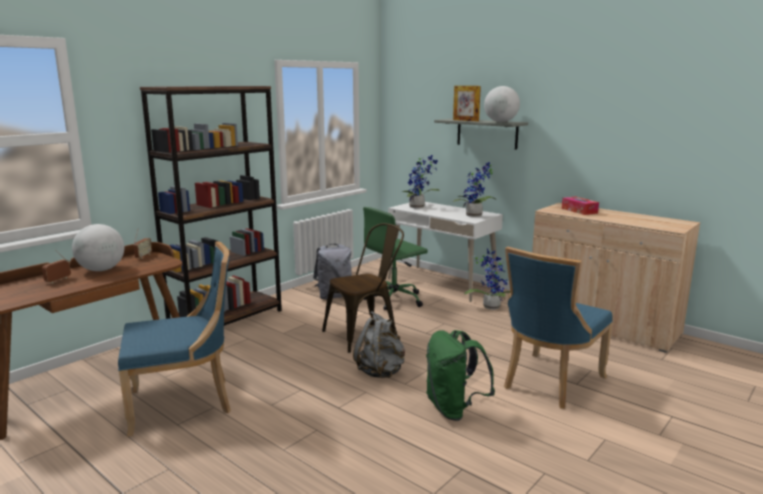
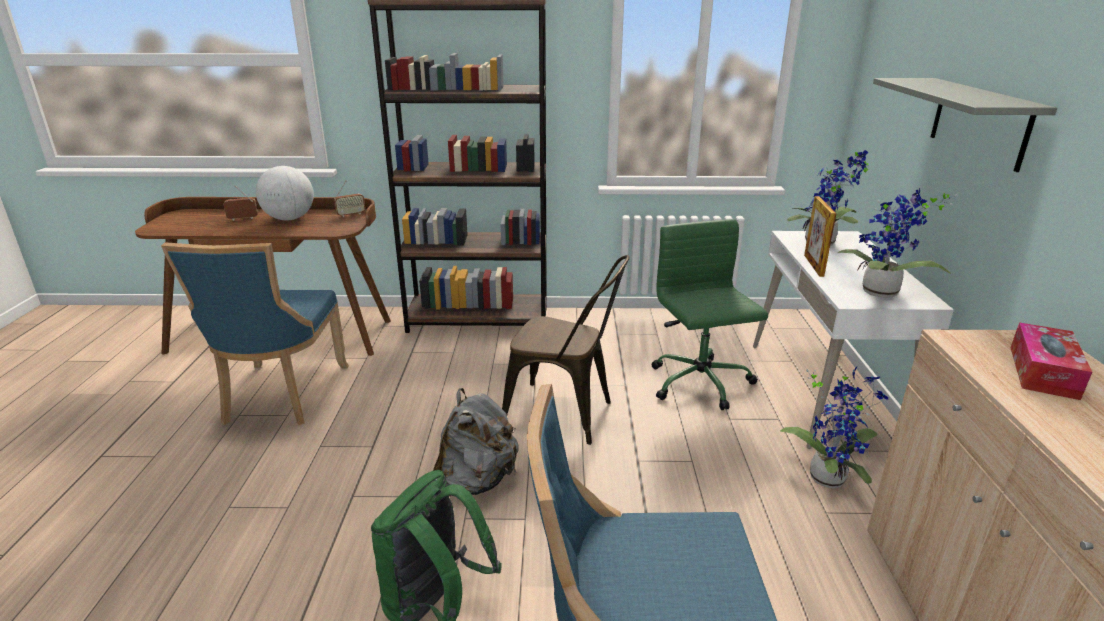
camera: 50 degrees right, 10 degrees up
blue chair [118,242,231,437] -> blue chair turned 60 degrees clockwise [161,242,349,425]
grey backpack [313,244,352,299] -> none
green office chair [363,207,428,310] -> green office chair turned 60 degrees clockwise [652,219,768,410]
picture frame [453,86,481,121] -> picture frame moved to [804,196,836,277]
globe [484,86,520,122] -> none

